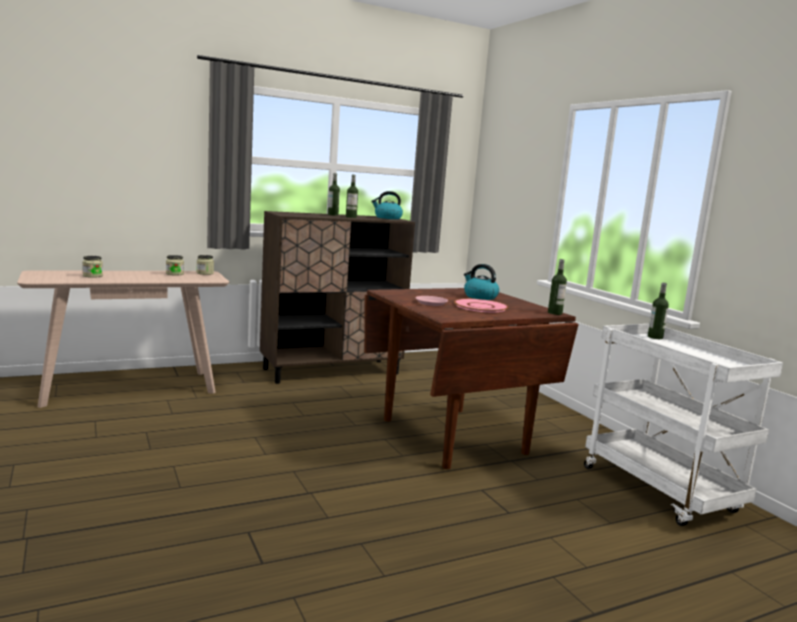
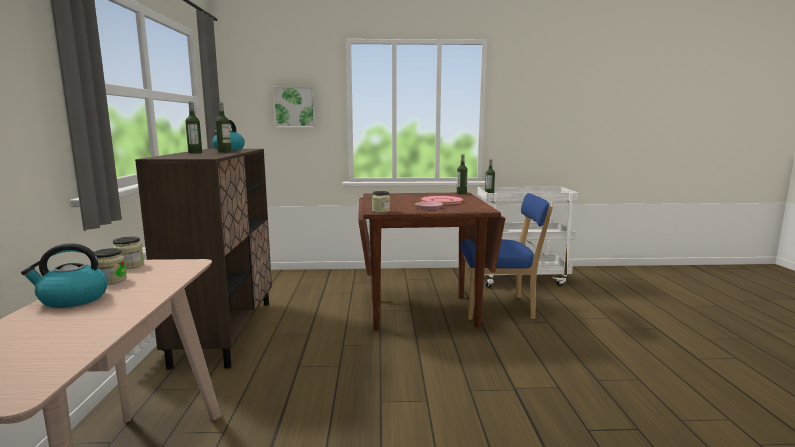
camera: 65 degrees left, 0 degrees up
jar [82,256,103,278] -> jar moved to [372,191,390,213]
kettle [464,264,499,300] -> kettle moved to [21,243,107,308]
none -> picture [273,86,316,128]
none -> blue chair [461,193,553,320]

